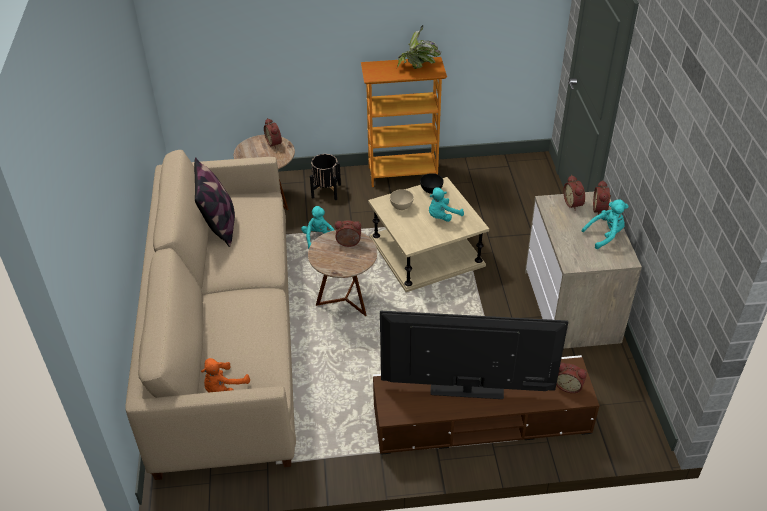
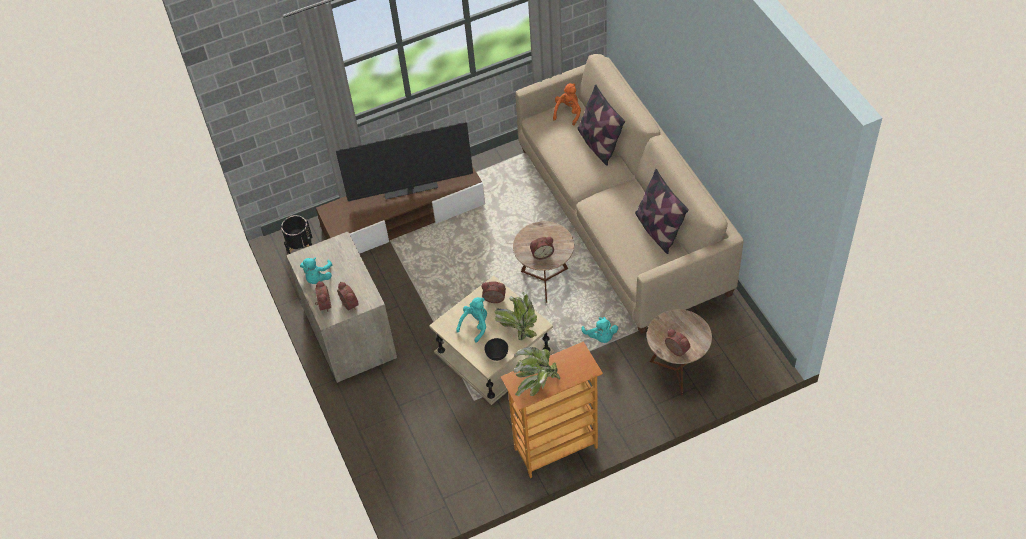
camera: 165 degrees right, 10 degrees up
black planter [310,154,341,200] -> black planter moved to [281,215,312,254]
beige bowl [390,189,414,210] -> potted plant [495,292,537,340]
alarm clock [556,363,587,393] -> alarm clock moved to [482,281,506,303]
turquoise plush toy [582,200,629,249] -> turquoise plush toy turned 45 degrees counterclockwise [300,257,332,284]
none -> pillow [578,84,625,166]

